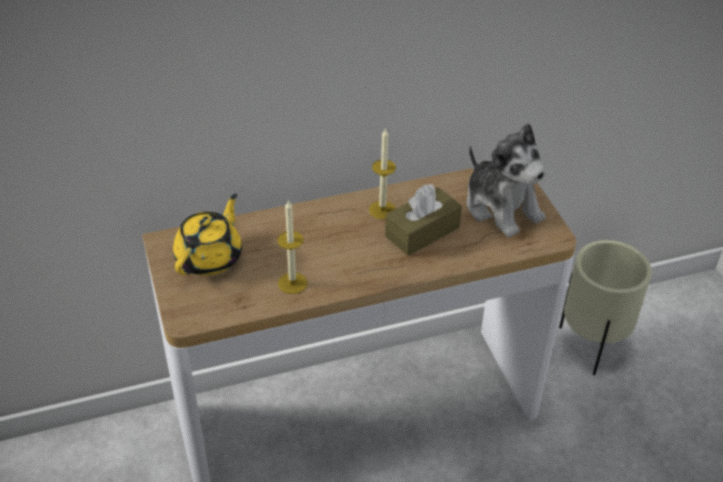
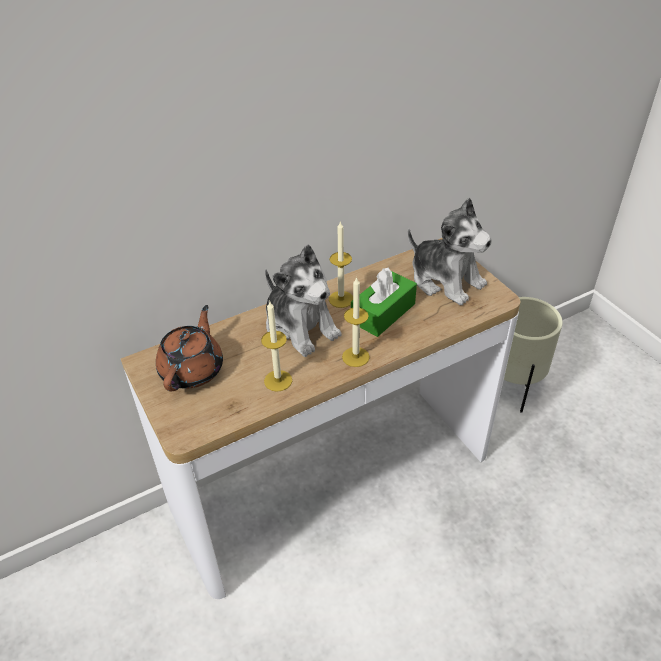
camera: 10 degrees left, 0 degrees up
yellow teapot [173,194,242,276] -> brown teapot [156,305,223,391]
brown tissue box [385,184,462,256] -> green tissue box [351,268,417,337]
none -> plush toy [265,244,342,357]
none -> candle [342,277,370,367]

